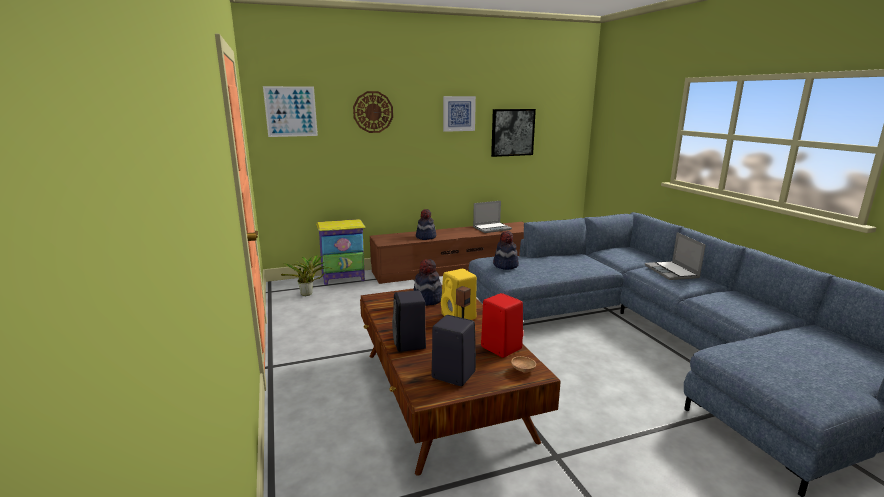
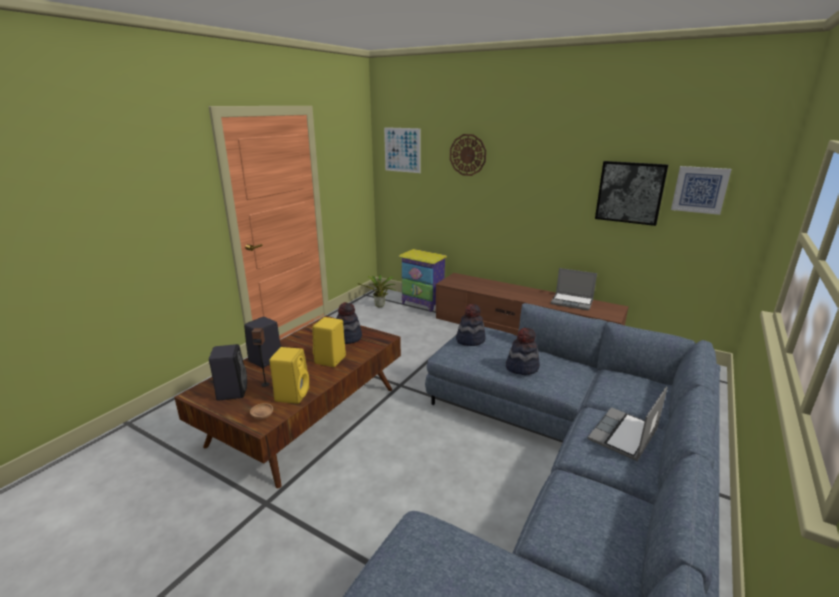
camera: 50 degrees right, 5 degrees up
hat [416,209,436,240] -> hat moved to [506,328,540,375]
picture [443,96,476,132] -> picture moved to [671,166,732,215]
red speaker [481,293,524,358] -> yellow speaker [269,347,309,404]

